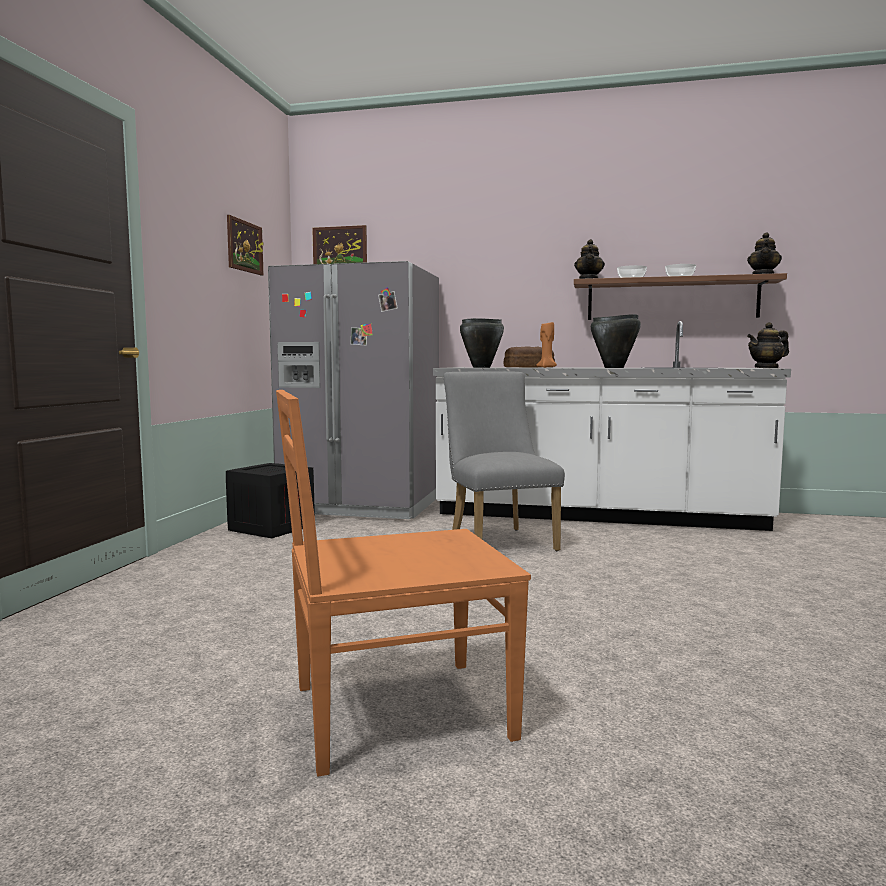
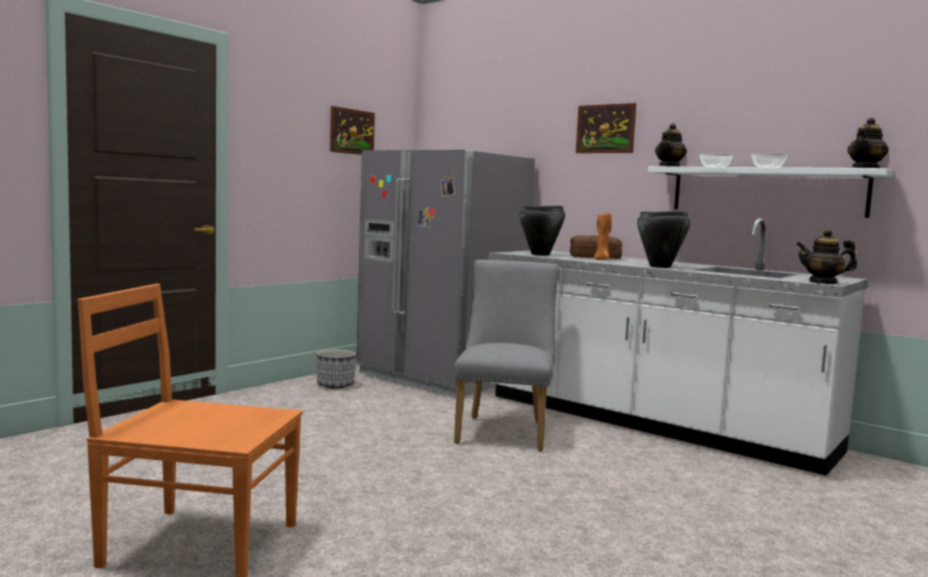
camera: 25 degrees right, 0 degrees up
crate [226,463,315,538] -> planter [317,350,356,389]
picture [312,225,367,264] -> picture moved to [576,103,636,153]
brown shelf [574,273,787,320] -> white shelf [648,166,894,218]

